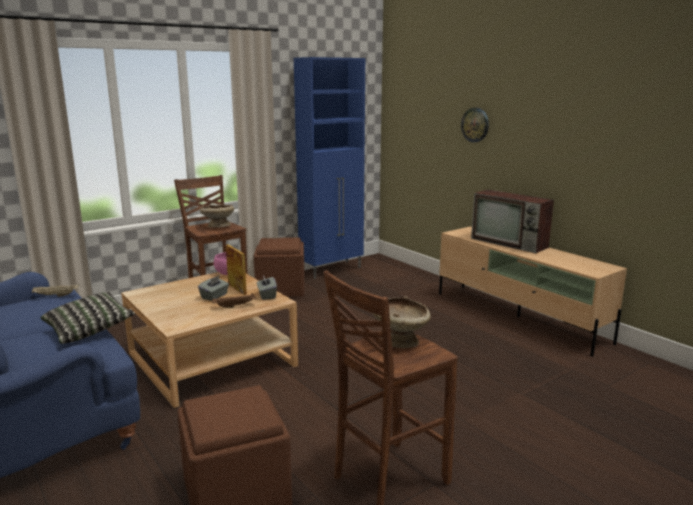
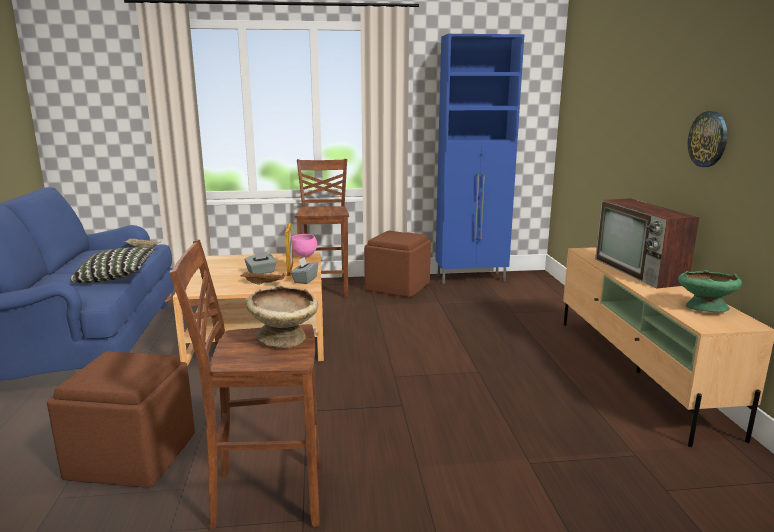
camera: 30 degrees right, 0 degrees up
beige bowl [200,204,234,228] -> none
wall clock [461,108,489,142] -> wall clock moved to [688,111,727,167]
none -> green bowl [678,270,742,313]

